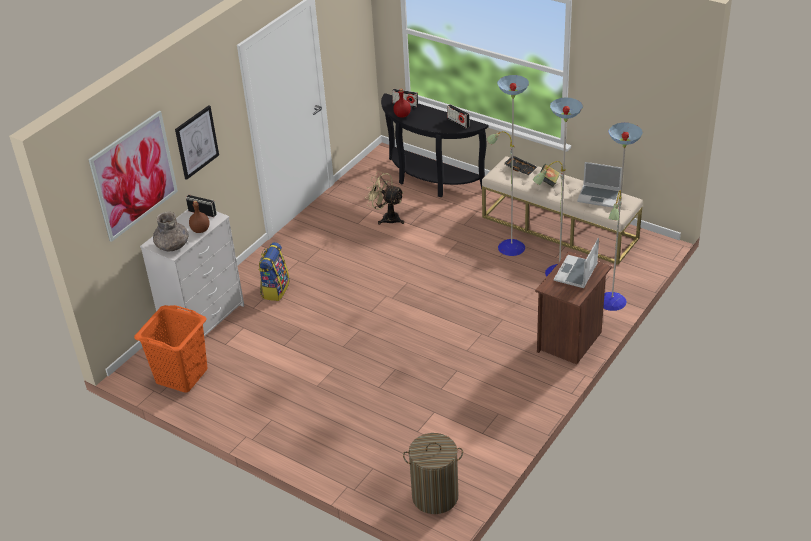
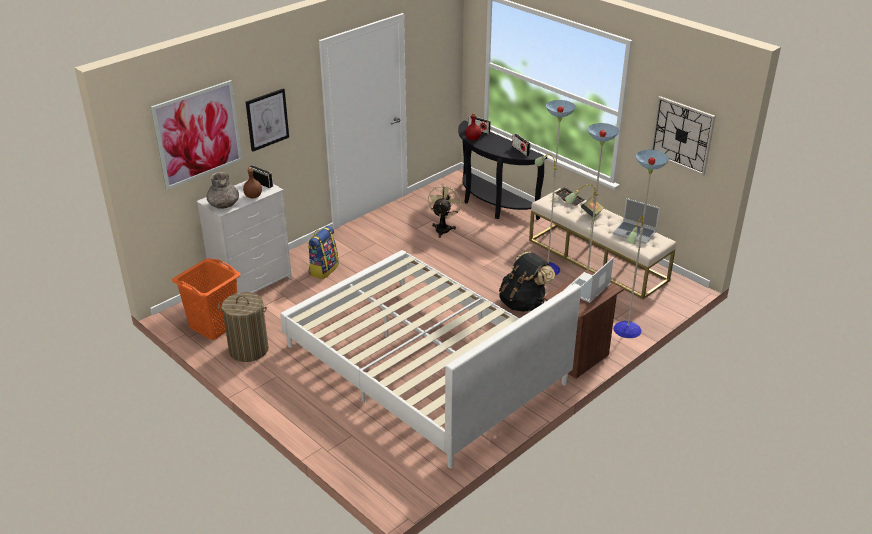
camera: 10 degrees right, 5 degrees down
beige fan [365,172,404,225] -> beige fan turned 60 degrees clockwise [428,183,463,238]
laundry basket [403,433,463,514] -> laundry basket moved to [218,292,269,362]
none -> white bed [280,250,581,469]
none -> black backpack [499,252,555,312]
none -> wall clock [651,96,716,176]

